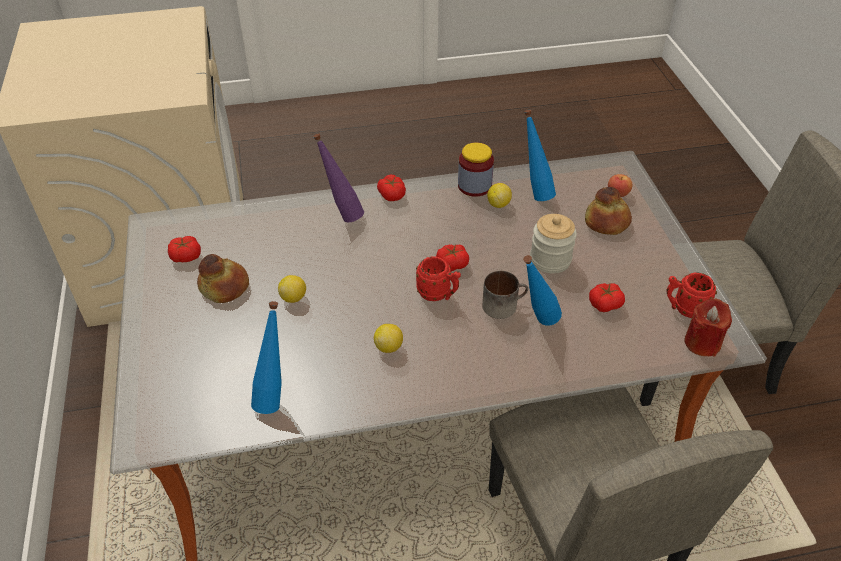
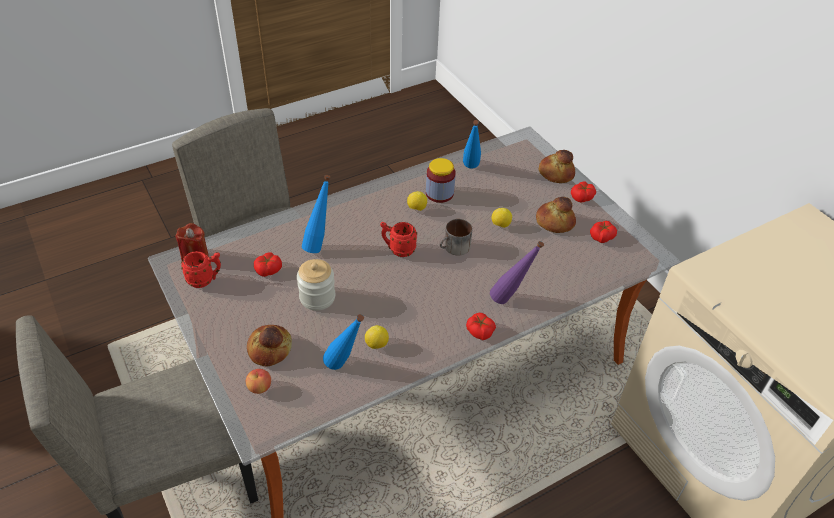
camera: 160 degrees right, 0 degrees up
tomato [436,245,469,271] -> tomato moved to [571,182,596,202]
jar [458,142,494,197] -> jar moved to [426,158,456,203]
mug [482,271,528,319] -> mug moved to [440,219,472,256]
none -> bread [539,150,575,183]

